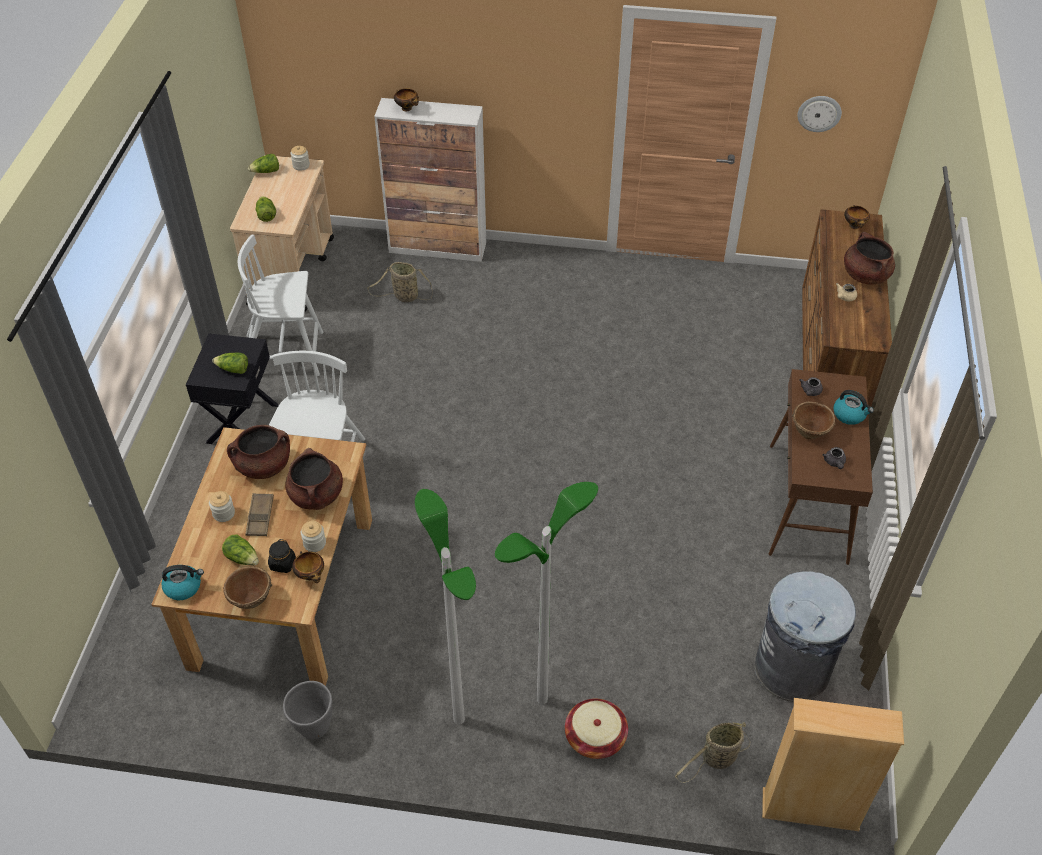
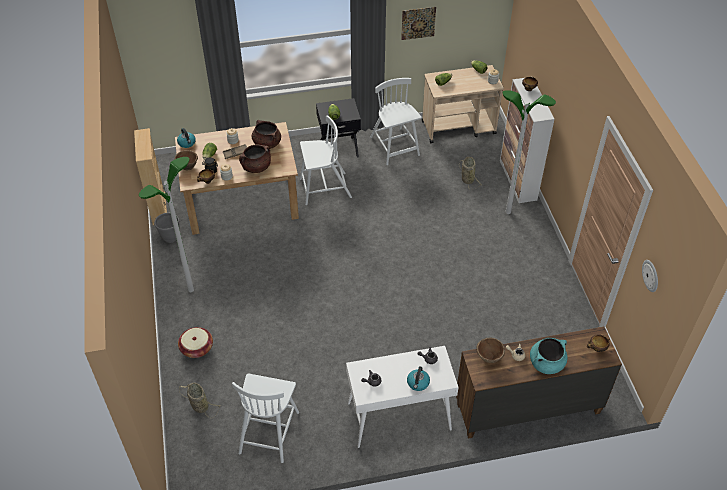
camera: 70 degrees right, 0 degrees up
floor lamp [495,482,598,705] -> floor lamp moved to [502,90,556,214]
grey trash can [755,571,856,702] -> white chair [232,373,299,463]
beige bookcase [762,698,904,831] -> beige bookcase moved to [134,128,167,225]
brown console table [769,369,873,565] -> white console table [346,346,459,448]
brown bowl [792,401,836,439] -> brown bowl moved to [476,338,505,363]
brown cooking pot [844,232,895,285] -> turquoise cooking pot [530,338,568,374]
none -> picture [401,7,436,40]

